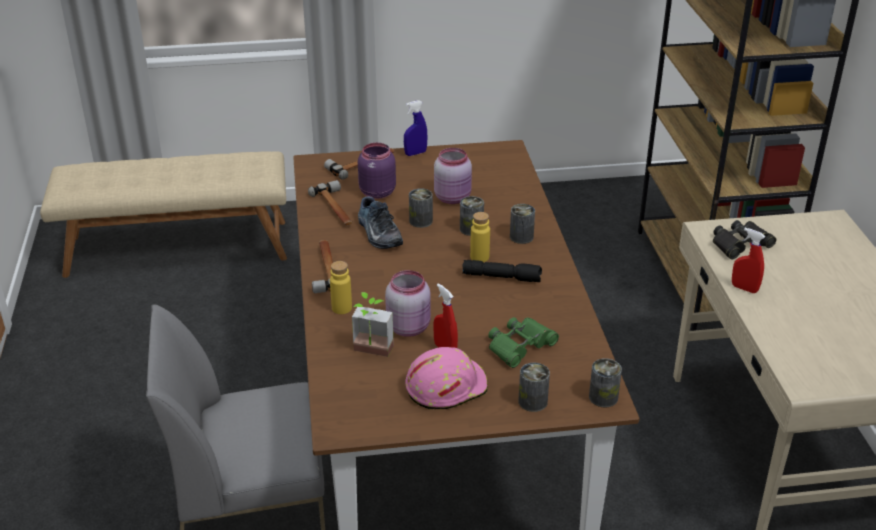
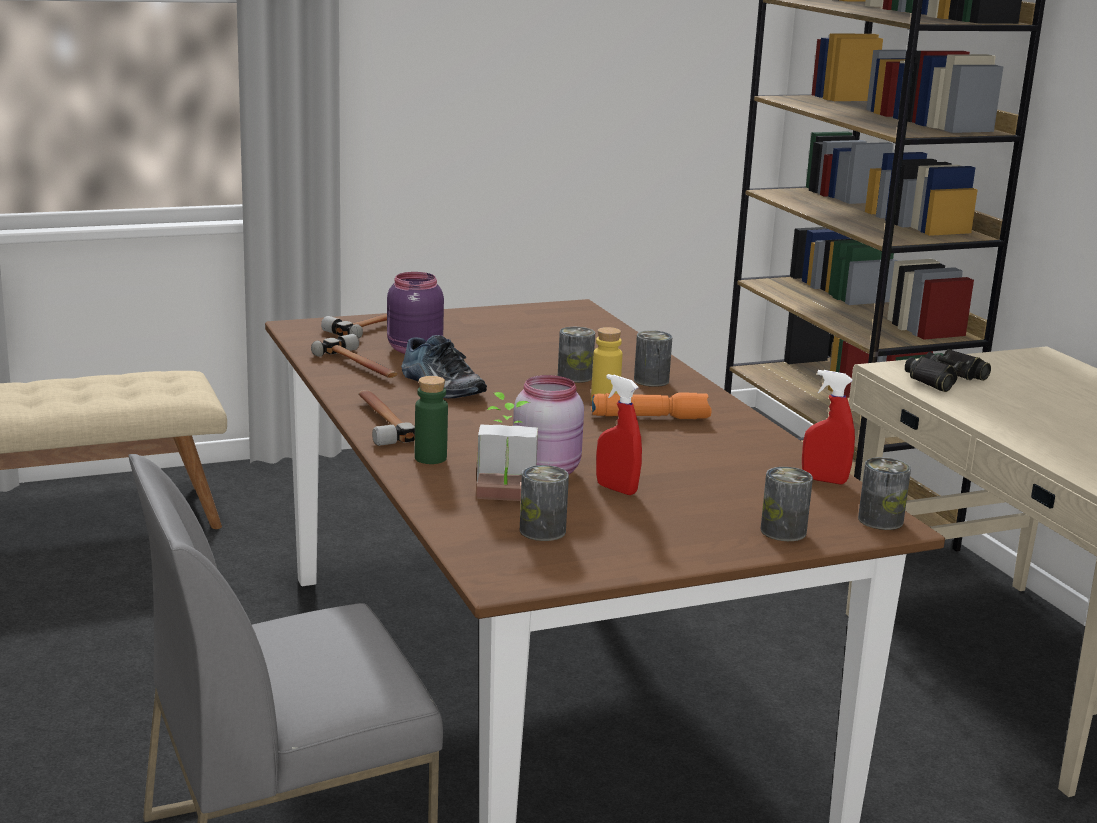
camera: 15 degrees left, 15 degrees down
yellow bottle [330,261,352,314] -> green bottle [415,376,448,464]
blue spray bottle [404,100,427,156] -> none
pink hard hat [405,347,488,409] -> none
can [409,188,433,228] -> can moved to [520,465,569,541]
pink jar [434,148,472,204] -> none
black flashlight [462,260,542,282] -> orange flashlight [591,392,712,419]
green binoculars [488,317,559,368] -> none
red spray bottle [732,228,765,293] -> red spray bottle moved to [802,370,855,484]

